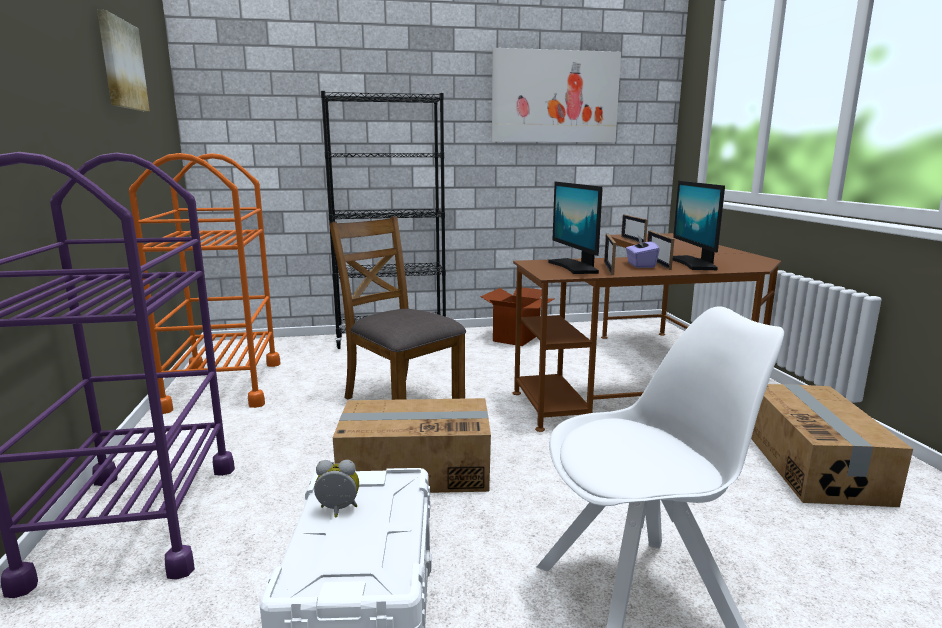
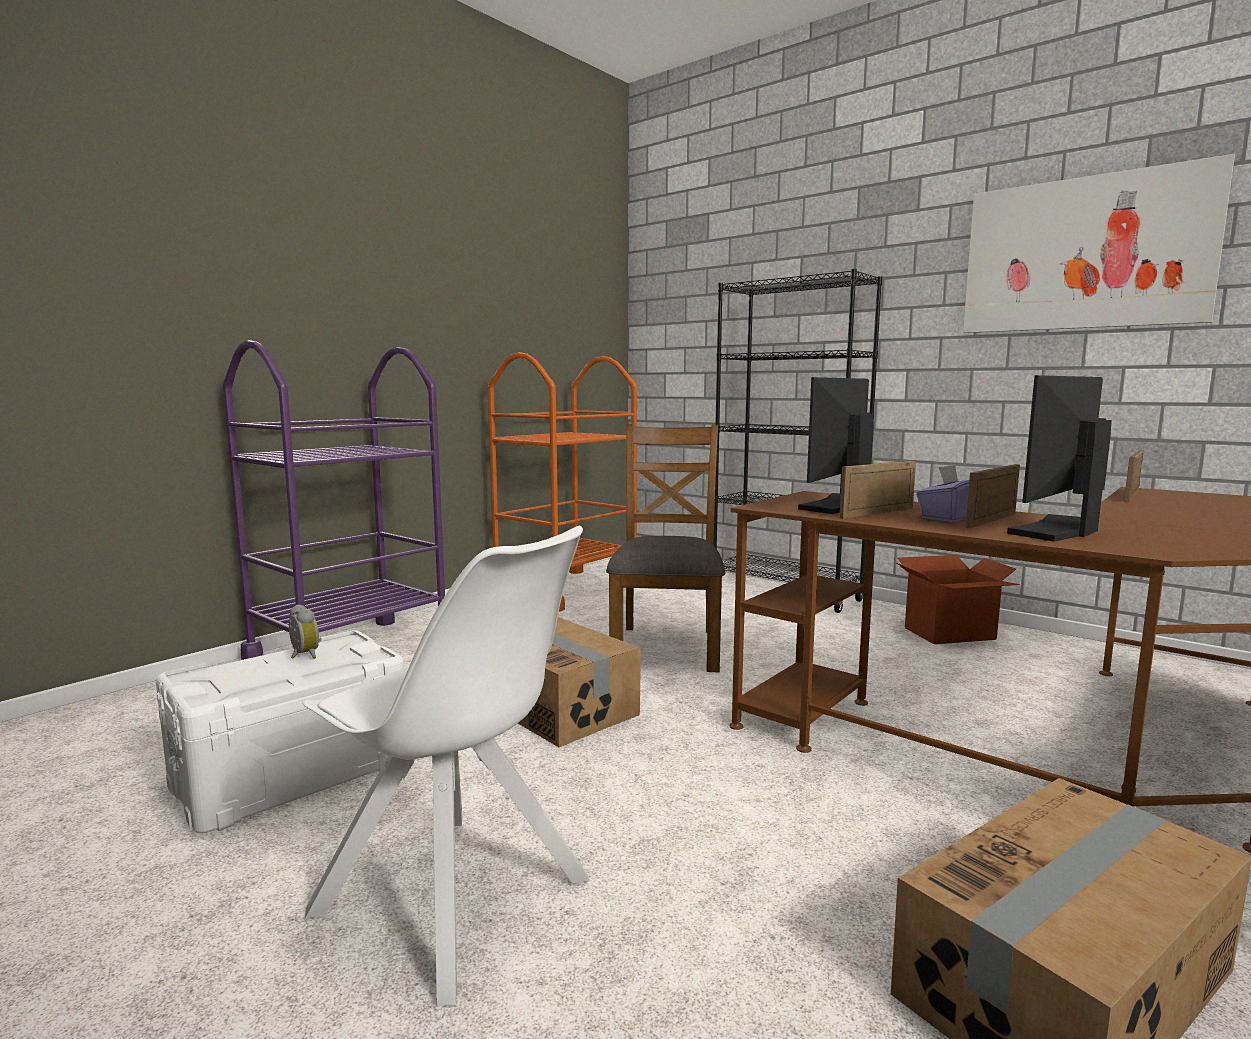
camera: 50 degrees right, 5 degrees down
picture [97,10,150,111] -> none

